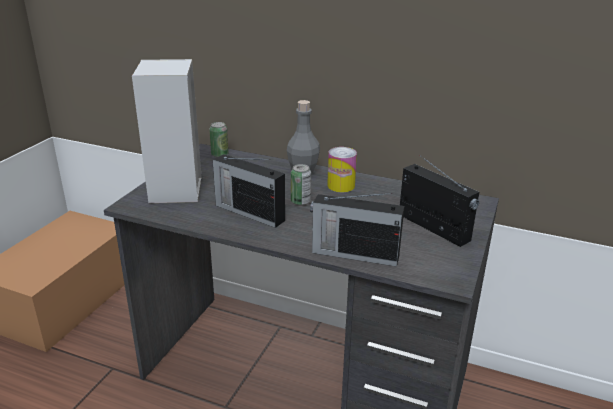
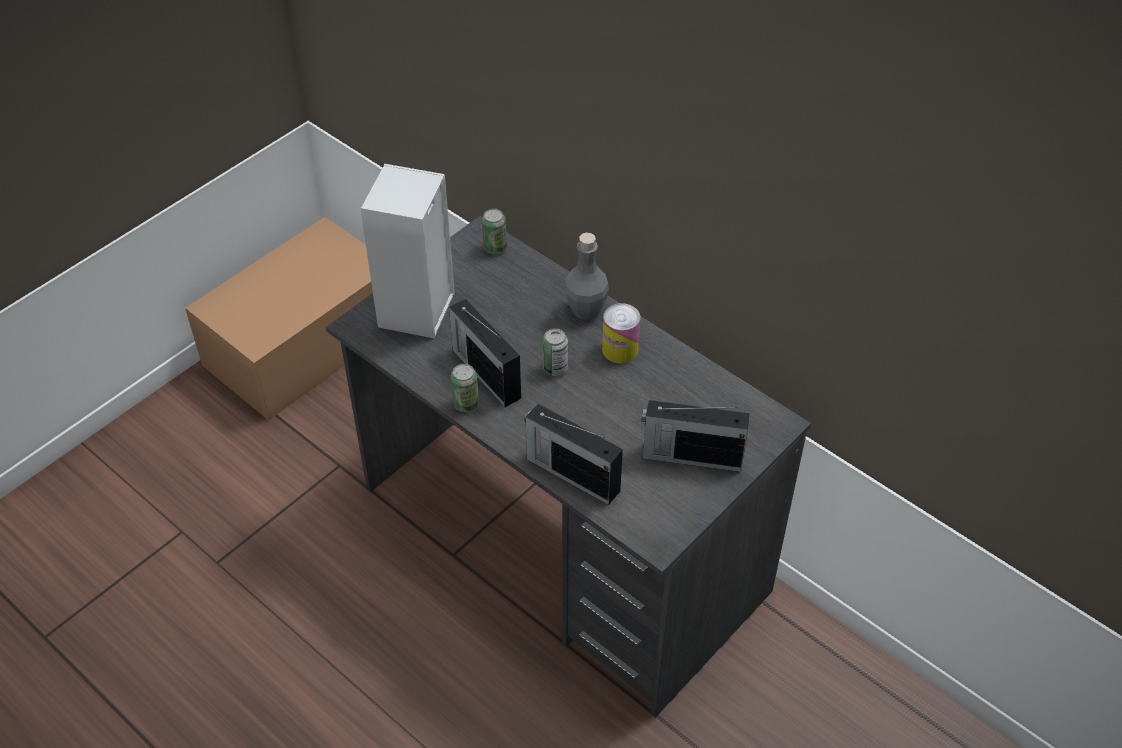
camera: 20 degrees right, 20 degrees up
radio [400,155,479,247] -> radio turned 120 degrees clockwise [641,400,750,472]
none -> can [451,364,479,412]

